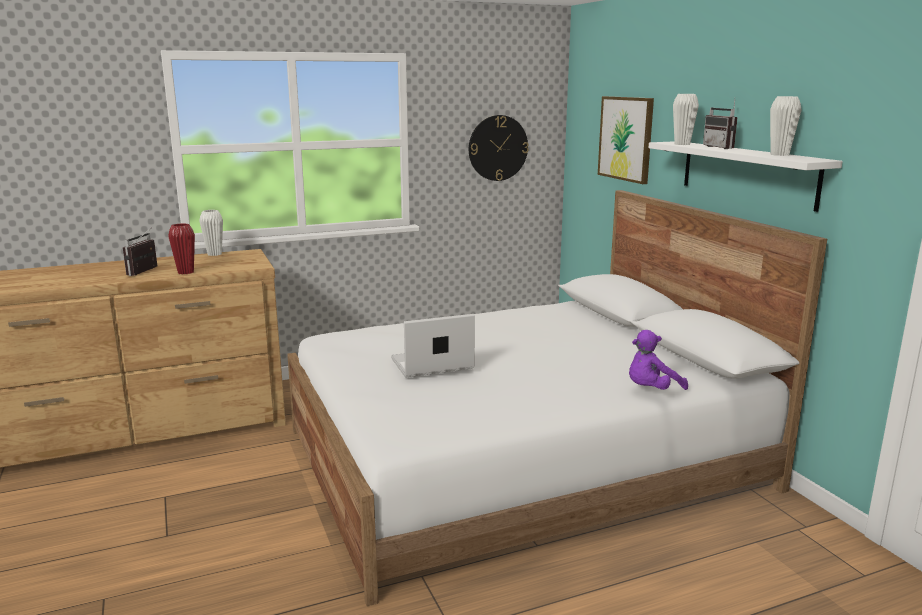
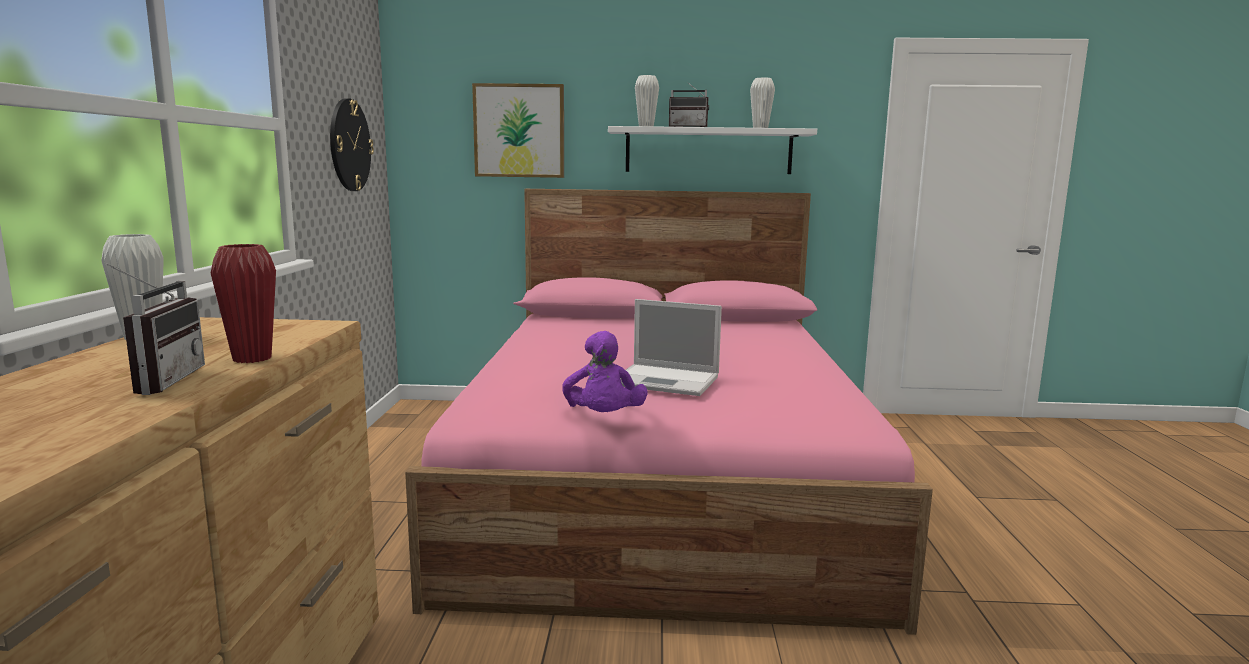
camera: 65 degrees left, 5 degrees down
radio [123,228,157,276] -> radio turned 135 degrees counterclockwise [106,263,205,395]
white bed [287,190,827,606] -> pink bed [405,189,933,635]
laptop [391,314,475,378] -> laptop turned 75 degrees counterclockwise [620,299,722,396]
purple plush toy [629,330,688,390] -> purple plush toy moved to [562,331,648,412]

